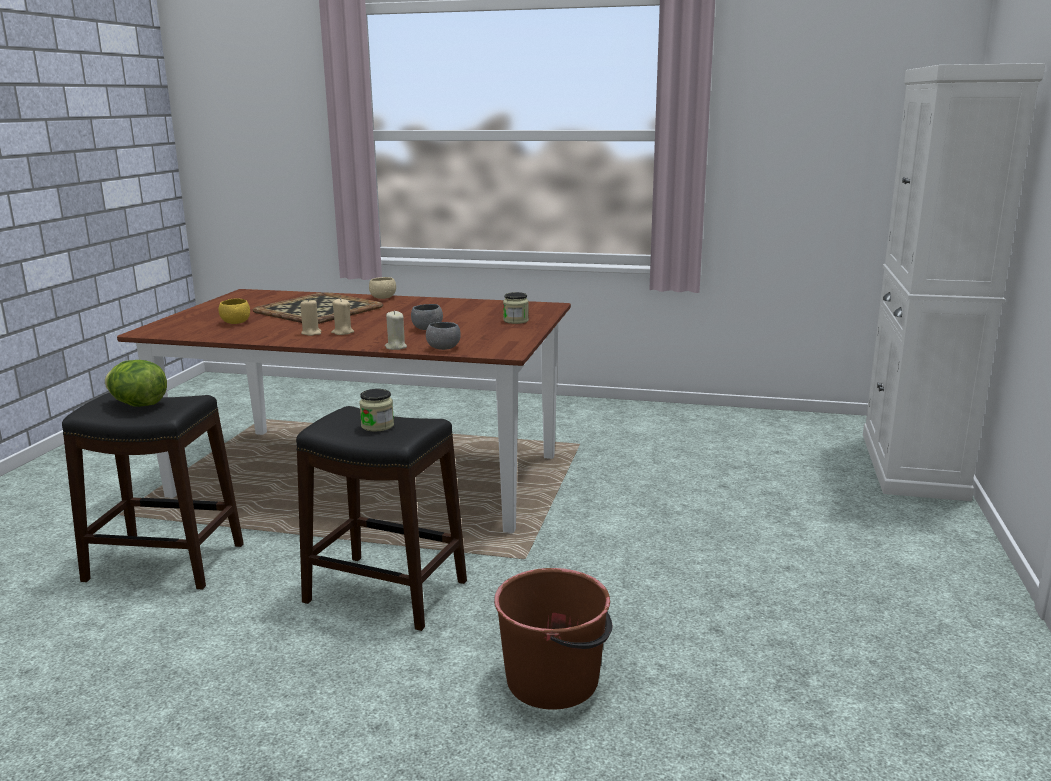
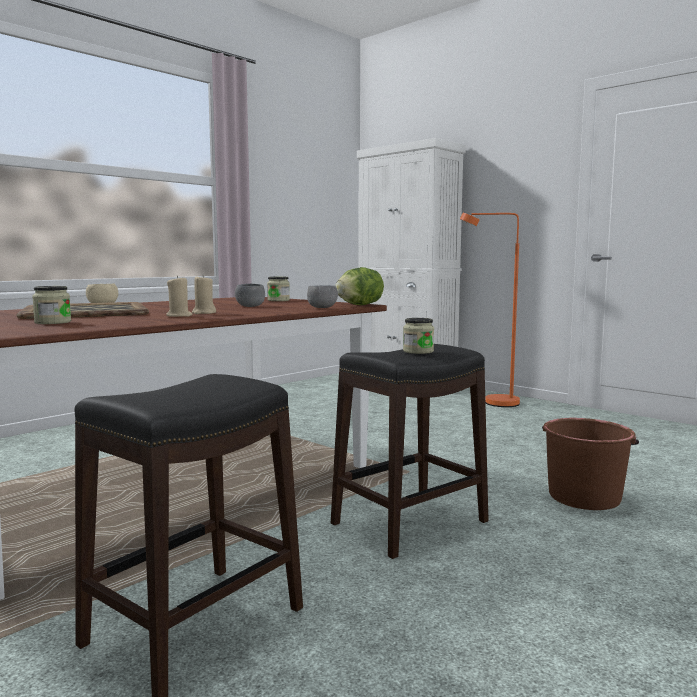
camera: 60 degrees left, 10 degrees down
lettuce [105,360,167,407] -> lettuce moved to [335,267,384,305]
yellow bowl [218,298,250,324] -> jar [32,286,71,324]
beige candle [385,311,407,350] -> none
none -> orange floor lamp [460,213,520,407]

